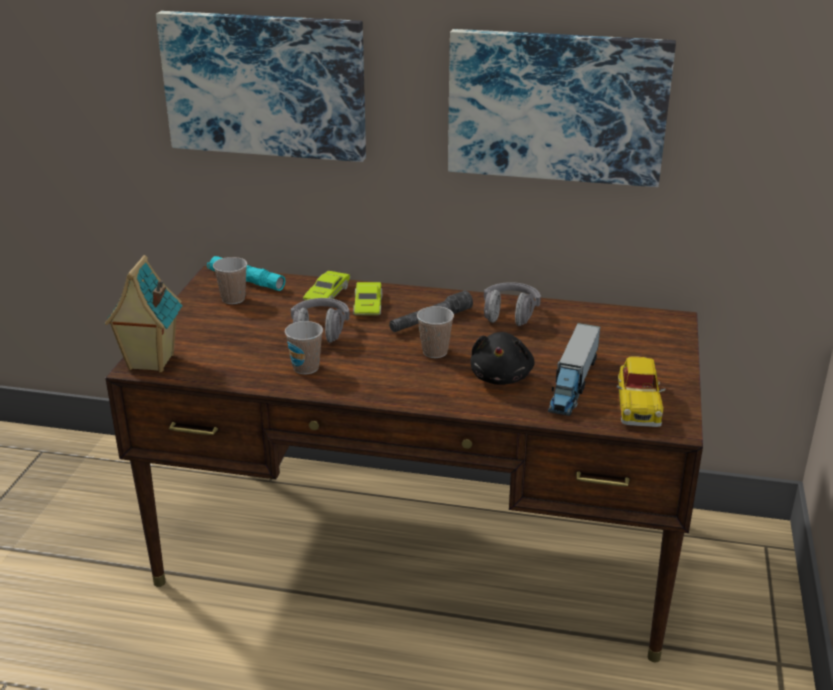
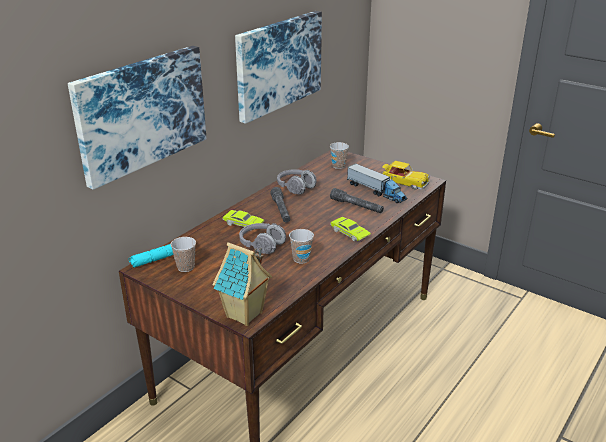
camera: 65 degrees left, 0 degrees up
green toy car [303,271,351,300] -> green toy car moved to [330,217,371,241]
cup [417,306,454,358] -> cup moved to [330,142,349,169]
black plush toy [470,332,535,385] -> grey flashlight [330,188,384,213]

